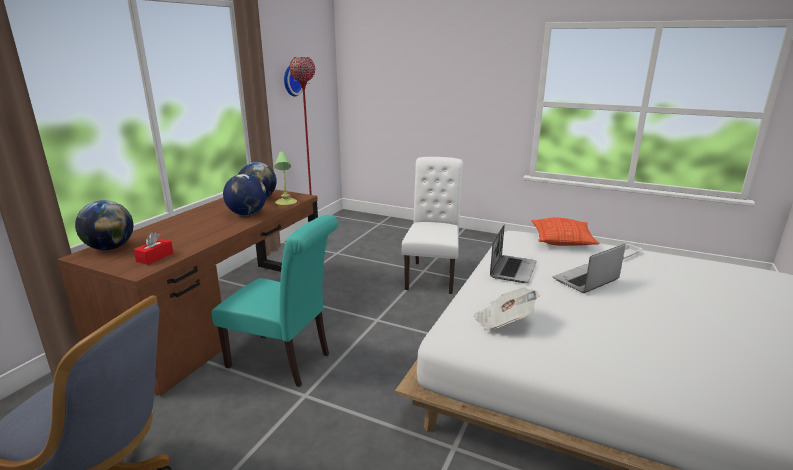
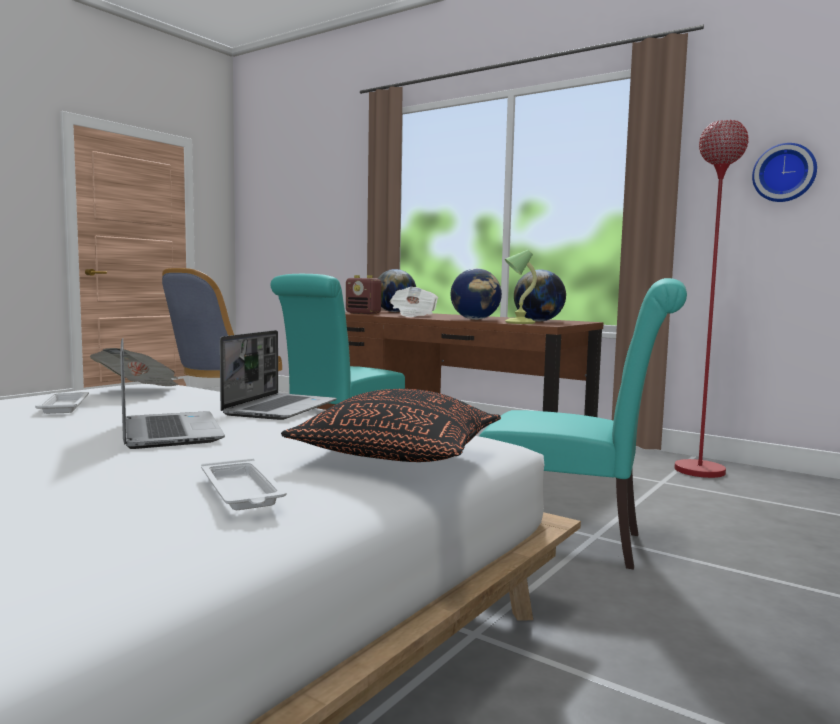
camera: 100 degrees right, 15 degrees down
red tissue box [133,233,173,265] -> radio [346,275,382,314]
white chair [402,157,463,294] -> turquoise chair [479,278,687,570]
laptop [490,224,537,283] -> laptop turned 105 degrees counterclockwise [220,330,337,420]
orange pillow [531,218,600,246] -> black pillow [281,389,501,462]
none -> white tray [35,392,89,414]
none -> newspaper [390,287,438,317]

